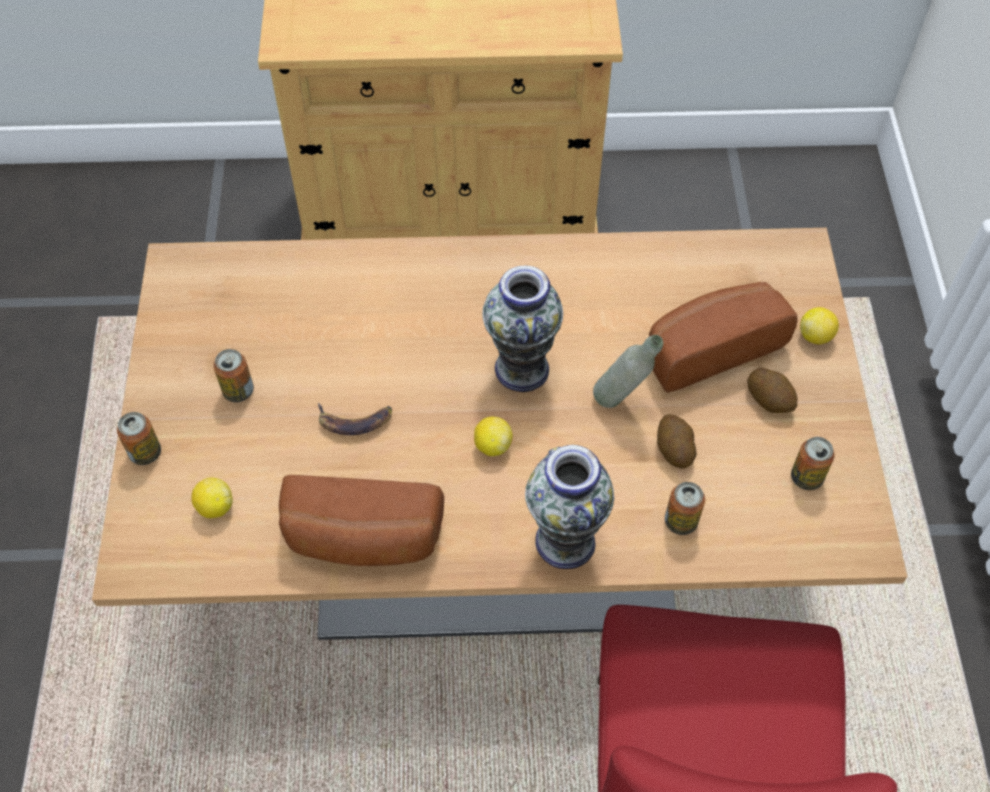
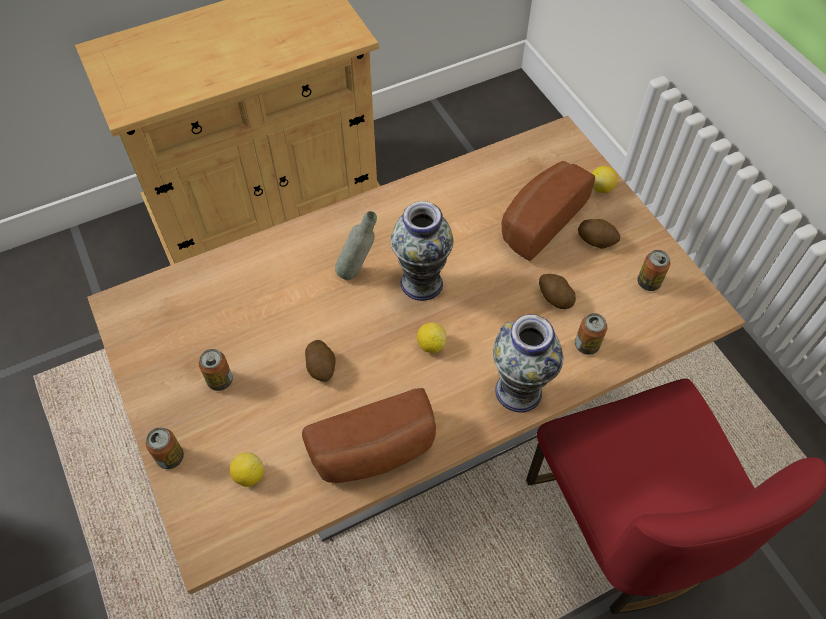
camera: 25 degrees left, 0 degrees up
banana [318,403,392,435] -> potato [305,340,336,382]
grey bottle [593,335,663,408] -> grey bottle moved to [335,211,377,280]

